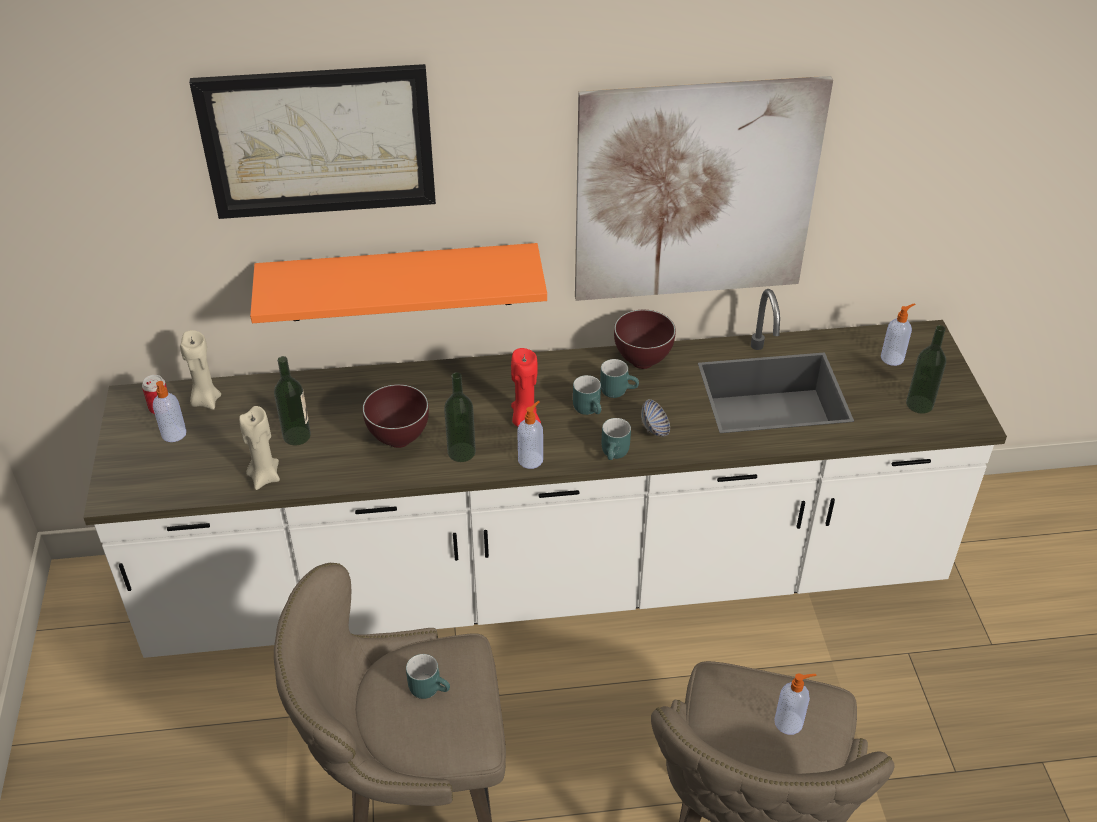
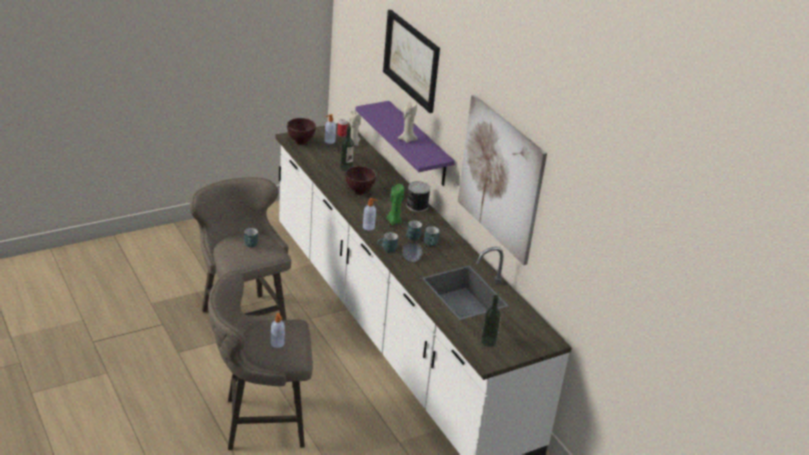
camera: 65 degrees right, 10 degrees down
beige candle [239,406,280,490] -> beige candle moved to [398,102,418,143]
orange shelf [250,243,547,323] -> purple shelf [355,101,455,186]
bottle [444,372,476,462] -> none
red candle [511,348,541,427] -> green candle [386,184,404,225]
brown bowl [614,310,676,369] -> brown bowl moved to [287,118,316,145]
soap dispenser [881,303,915,366] -> none
none -> can [407,181,431,212]

